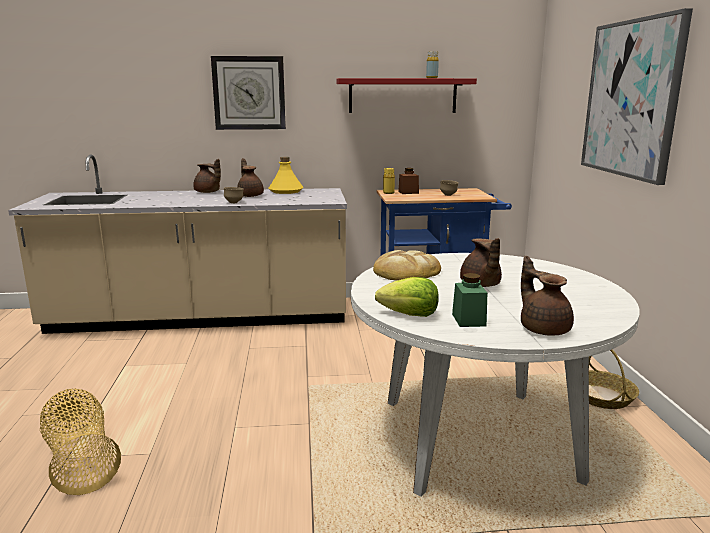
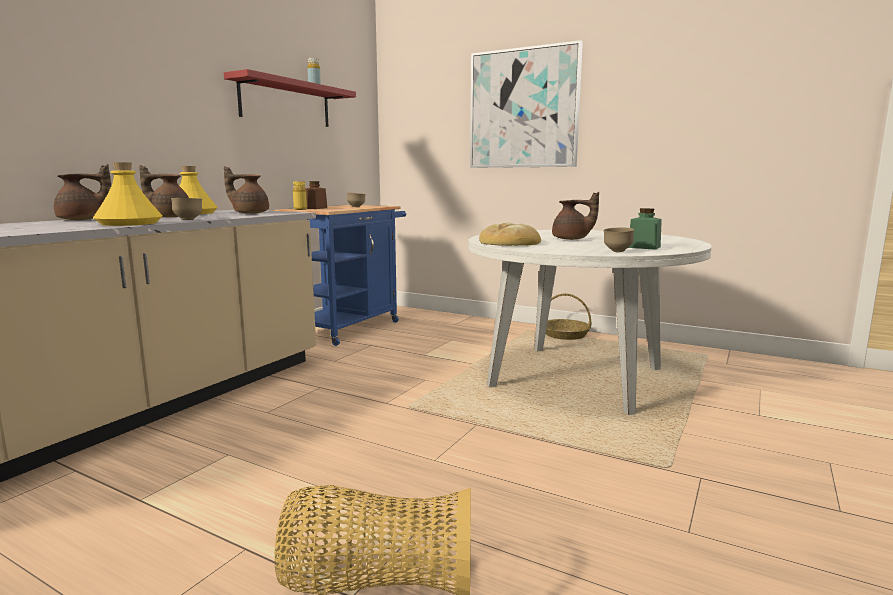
camera: 55 degrees left, 5 degrees down
wall clock [211,56,286,130] -> none
lettuce [375,277,438,317] -> brown bowl [603,228,634,252]
brown teapot [521,256,574,336] -> brown teapot moved to [224,166,269,214]
none -> yellow bottle [93,162,162,226]

